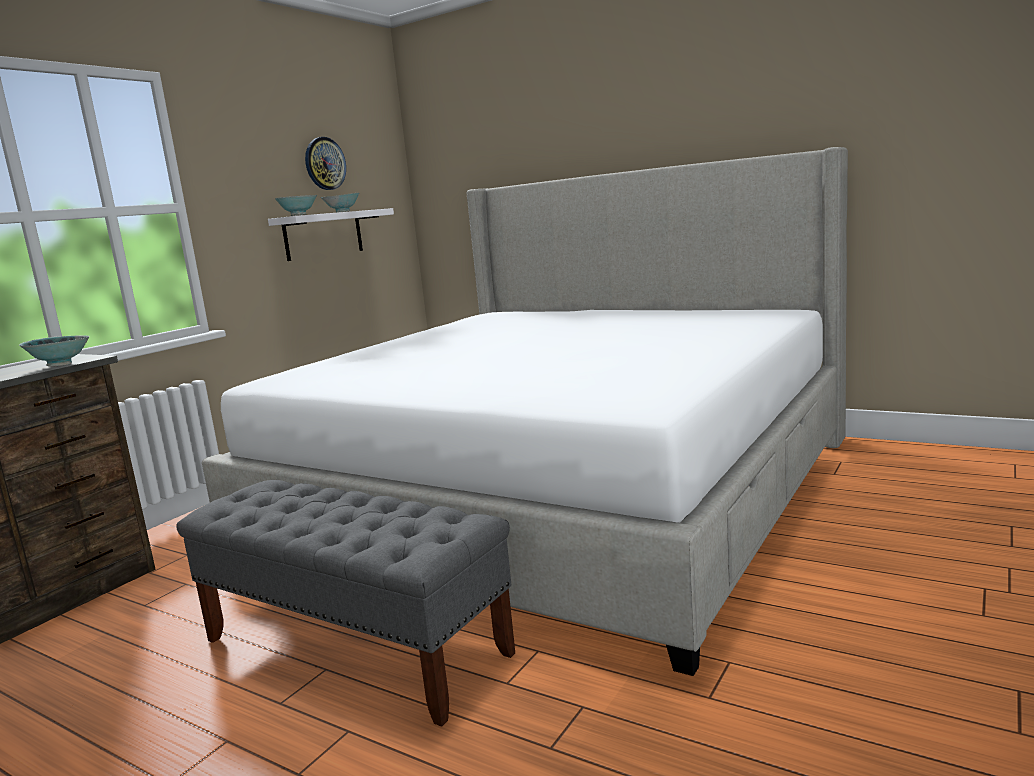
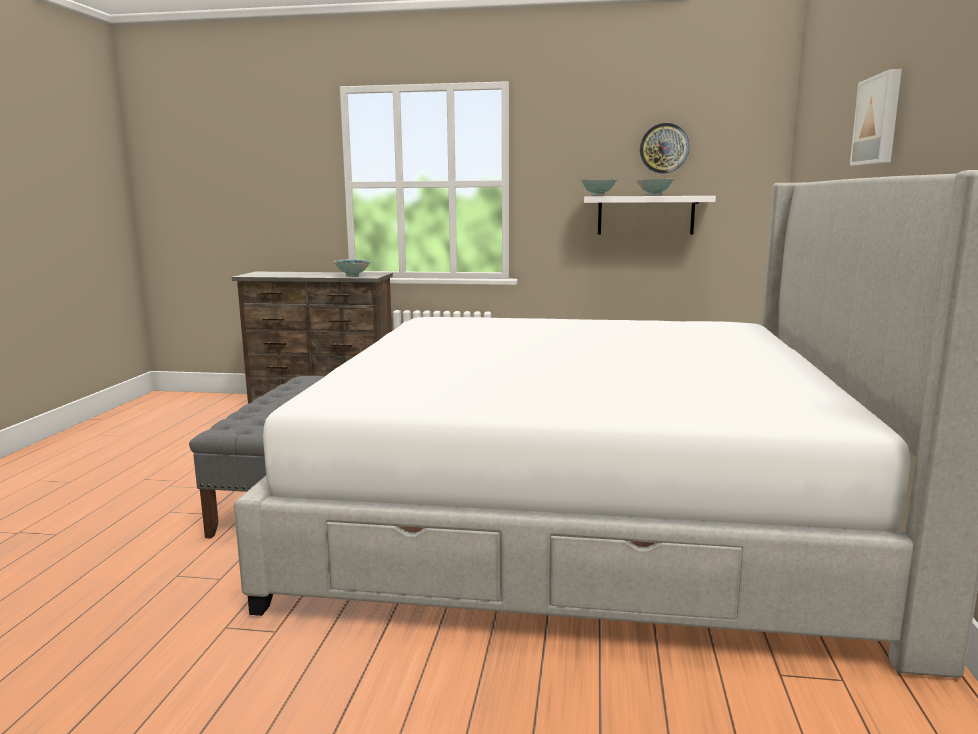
camera: 65 degrees right, 0 degrees up
none -> picture [850,69,902,166]

